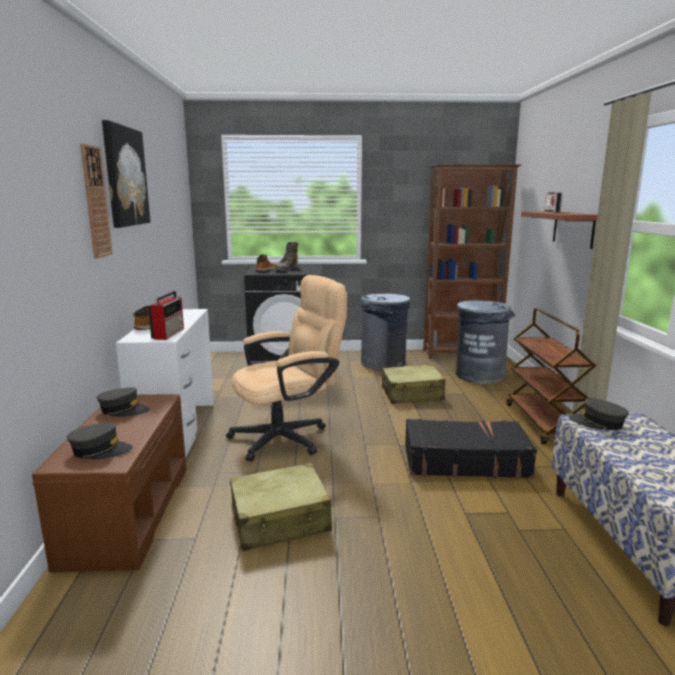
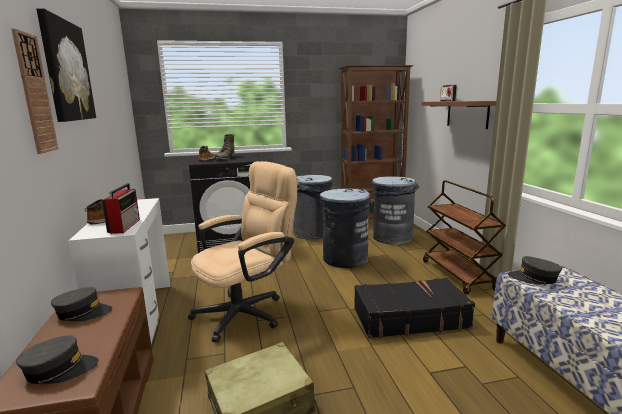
camera: 10 degrees left, 0 degrees up
beige suitcase [382,364,445,404] -> grey trash can [320,189,370,268]

